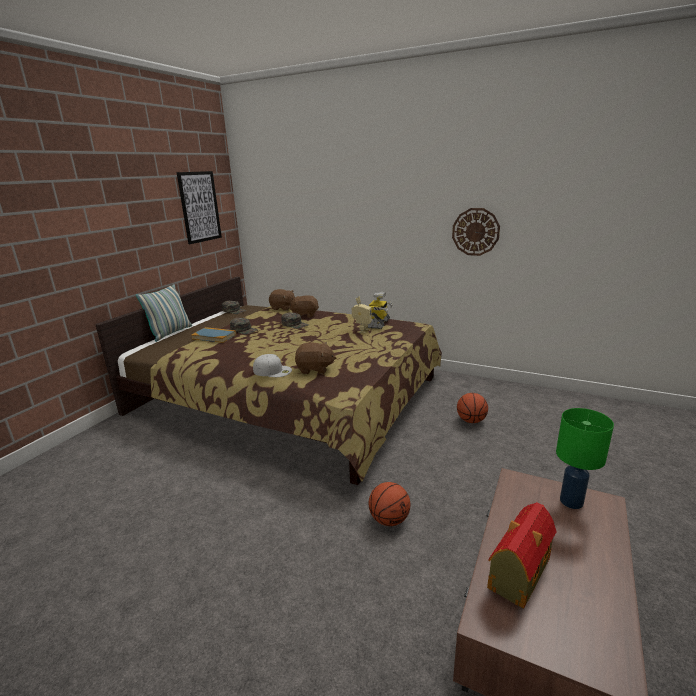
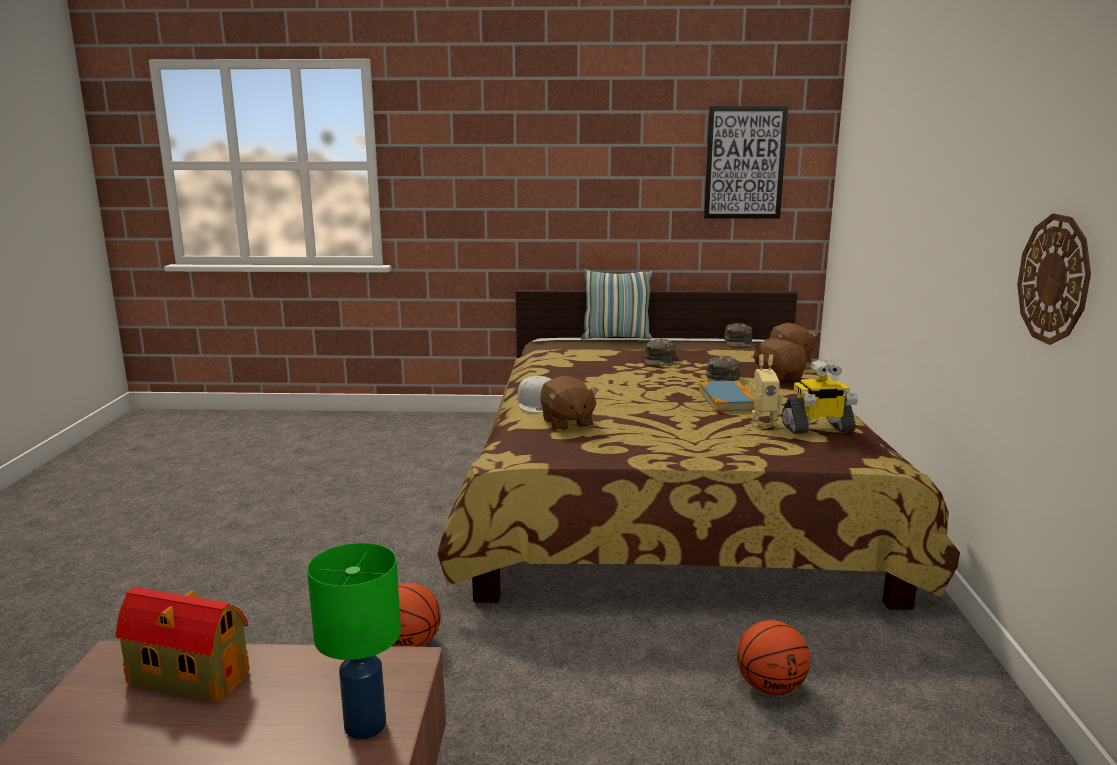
camera: 65 degrees right, 5 degrees down
book [192,327,236,343] -> book moved to [699,381,754,412]

